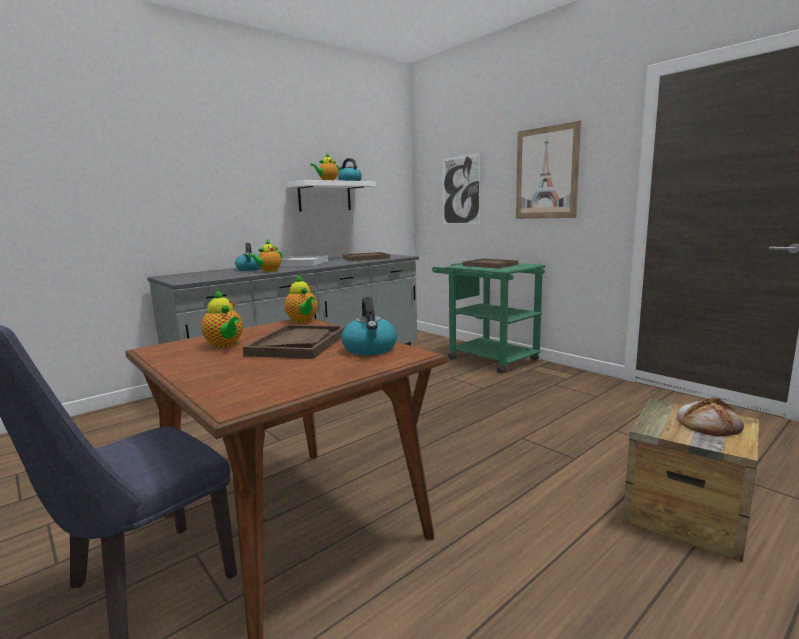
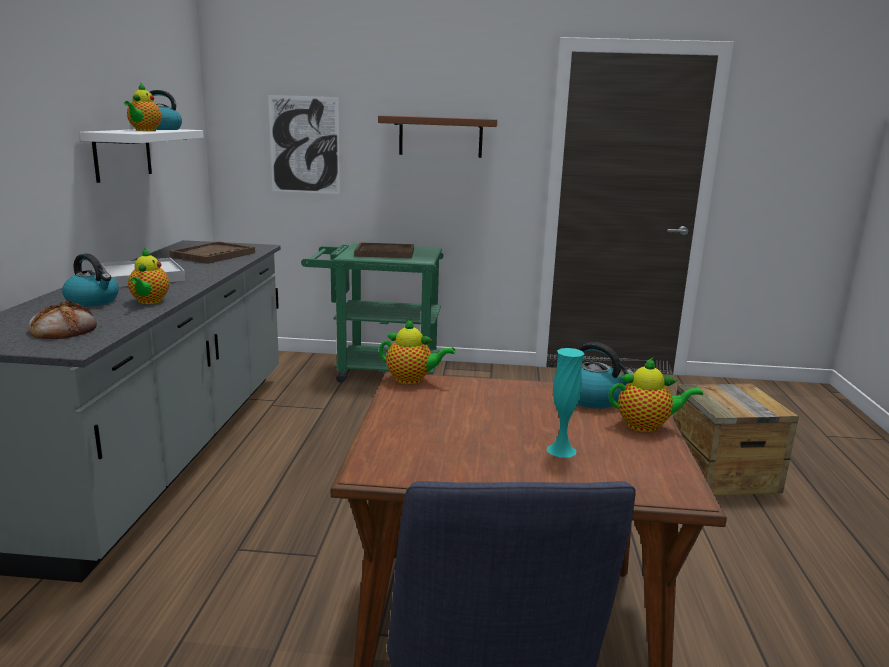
camera: 45 degrees left, 5 degrees up
teapot [201,290,243,348] -> teapot moved to [609,357,703,432]
brown tray [243,325,346,359] -> none
picture [516,121,581,219] -> brown shelf [378,115,498,158]
bread [677,398,744,436] -> bread moved to [28,301,97,339]
none -> turquoise vase [547,348,584,458]

